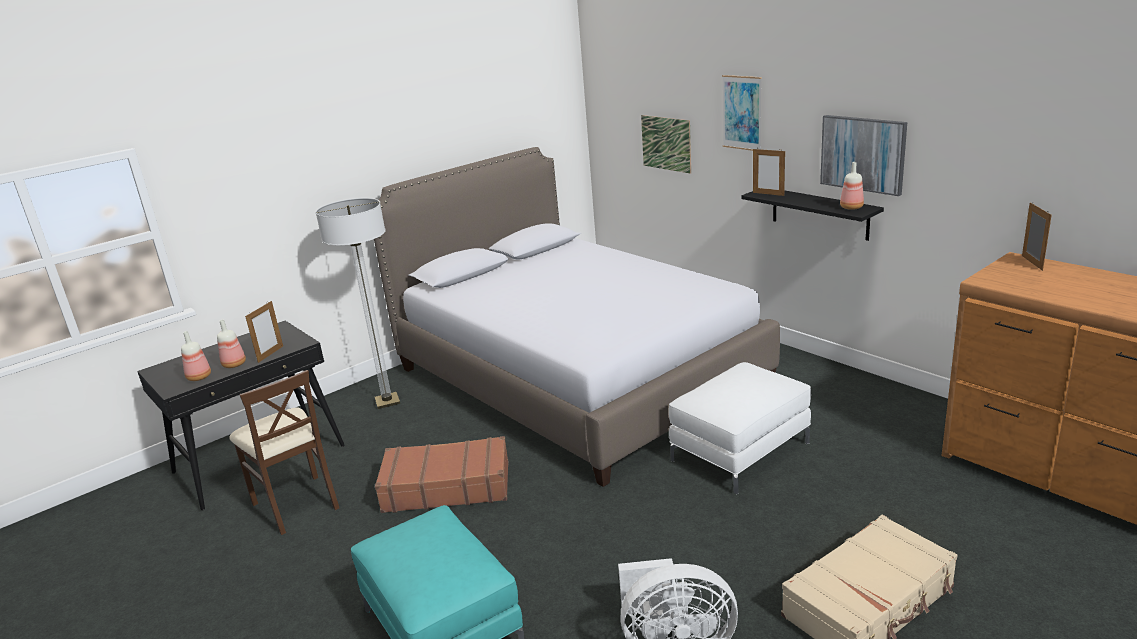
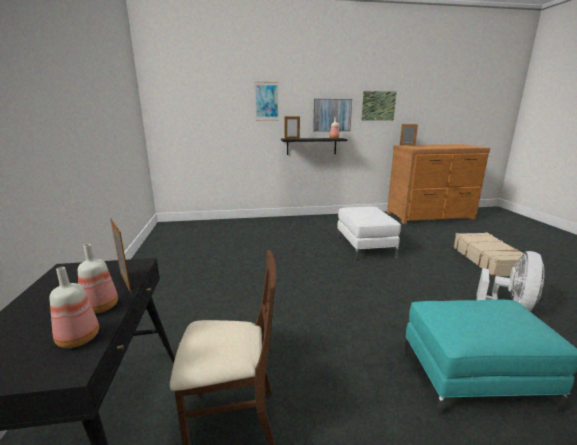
camera: 60 degrees left, 5 degrees down
floor lamp [315,198,400,409] -> none
bed [374,147,780,487] -> none
brown suitcase [375,436,509,513] -> none
picture [641,115,691,174] -> picture moved to [361,91,396,121]

